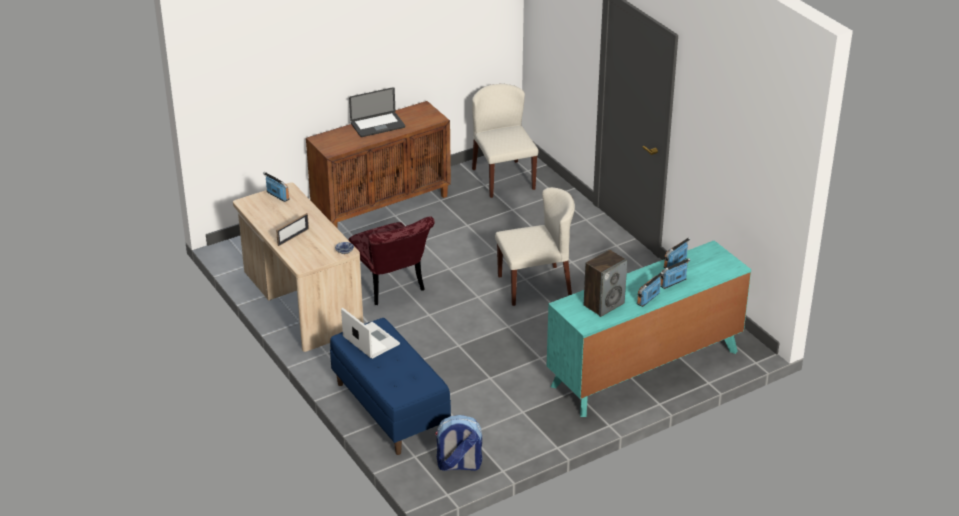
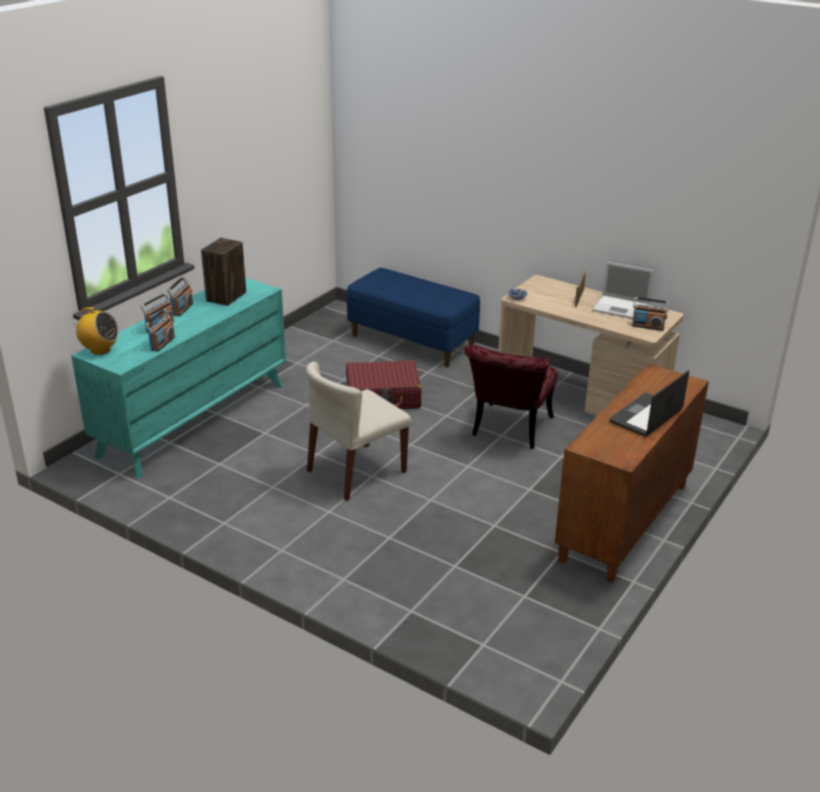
camera: 155 degrees right, 5 degrees down
laptop [341,308,400,359] -> laptop moved to [592,262,654,319]
red chair [349,216,434,305] -> red chair turned 105 degrees counterclockwise [464,345,558,449]
backpack [435,415,482,471] -> none
beige chair [472,84,538,198] -> none
none -> radio [71,307,119,355]
none -> red suitcase [346,360,421,409]

